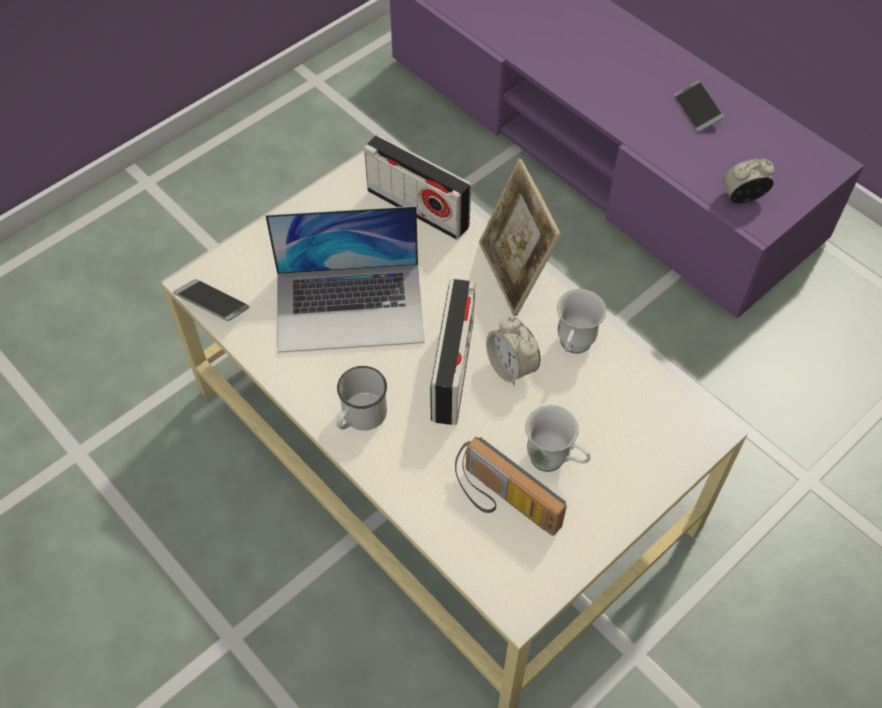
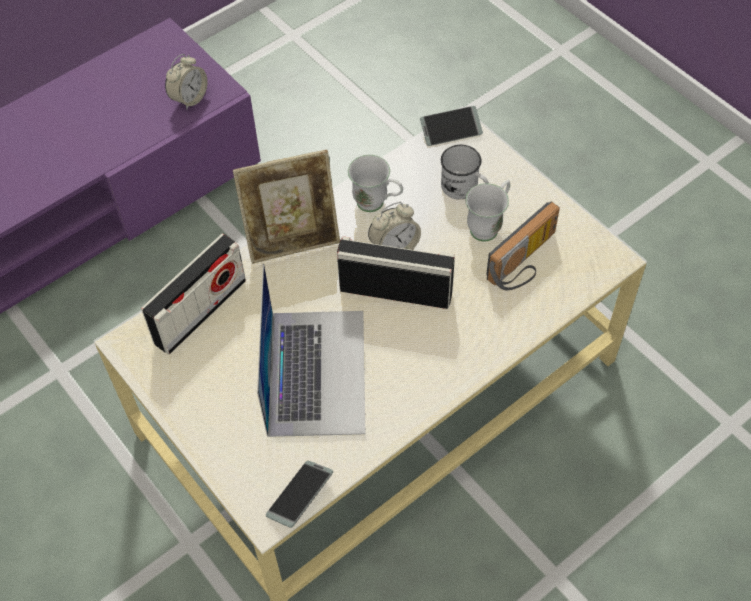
camera: 85 degrees left, 0 degrees up
white mug [337,366,387,431] -> white mug moved to [441,145,489,199]
phone [674,80,724,132] -> phone moved to [420,106,483,146]
alarm clock [722,159,774,203] -> alarm clock turned 135 degrees counterclockwise [165,54,208,110]

